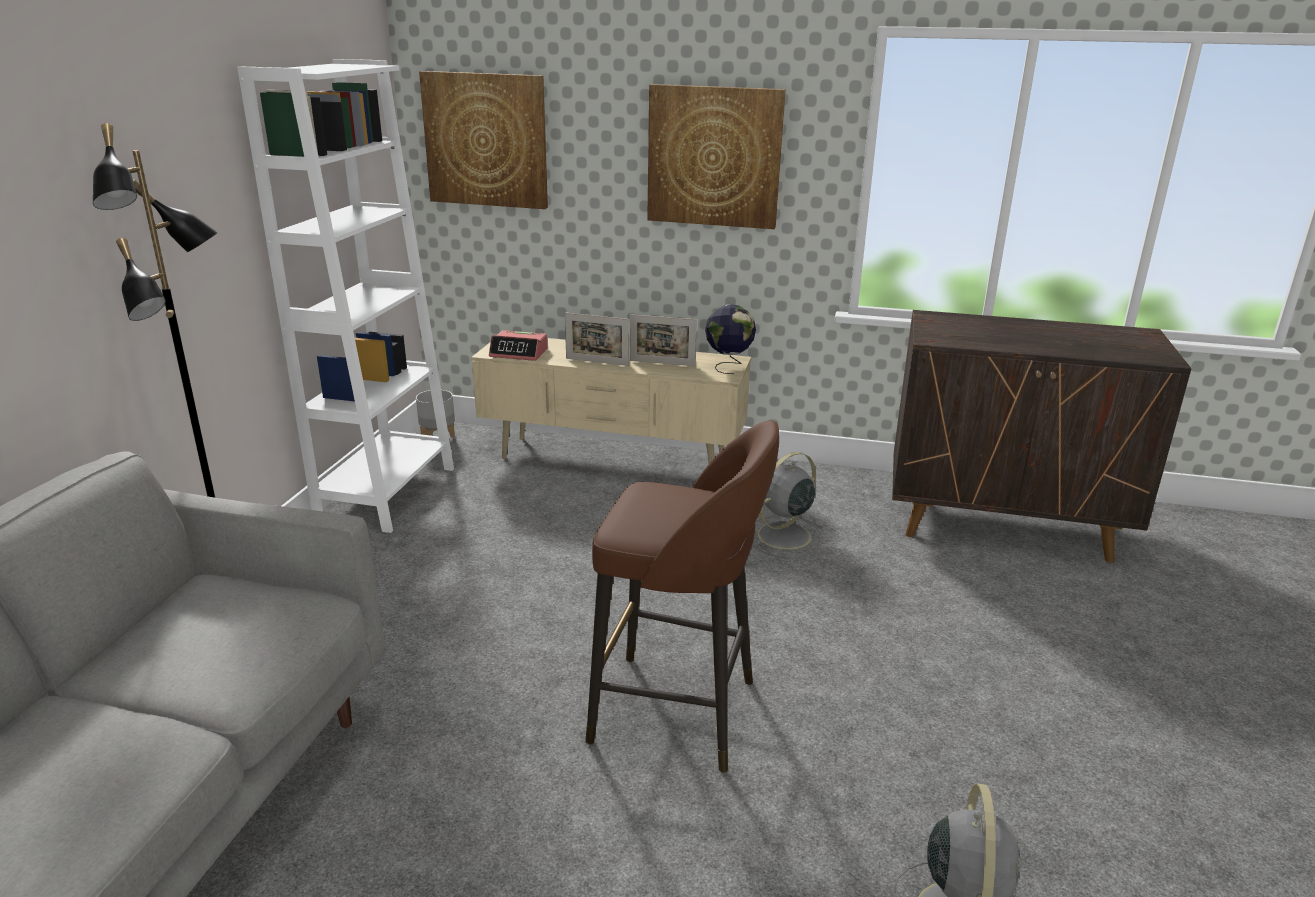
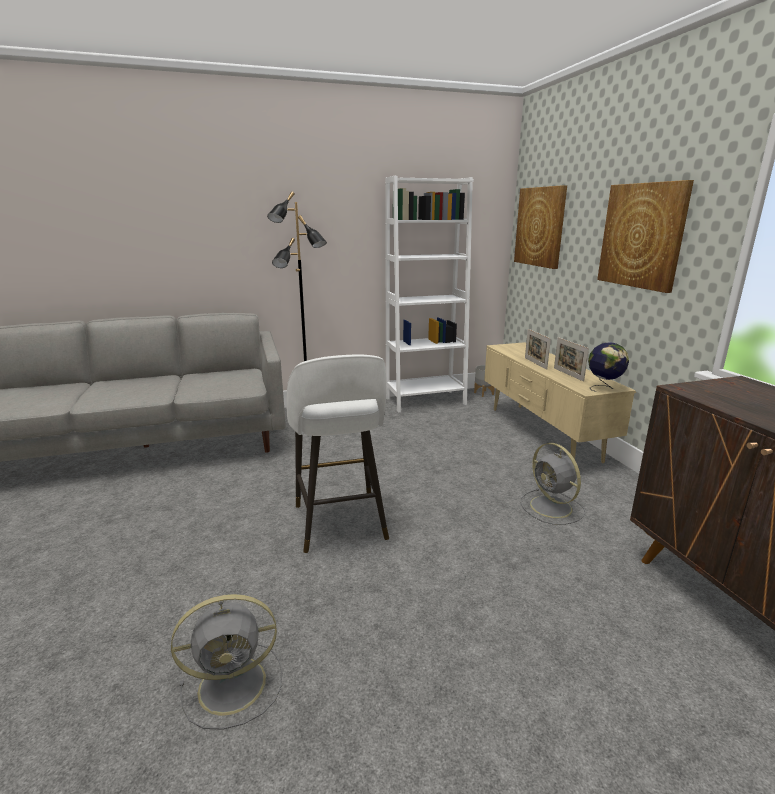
camera: 60 degrees right, 5 degrees down
alarm clock [489,330,548,361] -> none
brown stool [585,420,779,773] -> white stool [286,354,389,553]
grey fan [752,452,822,559] -> grey fan turned 135 degrees counterclockwise [521,443,585,525]

